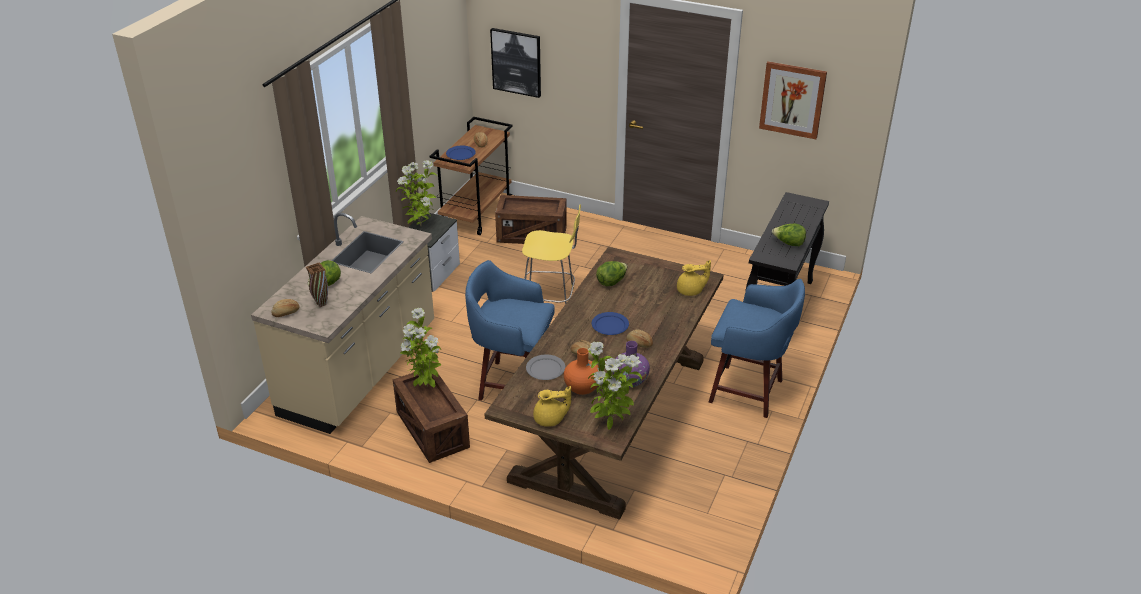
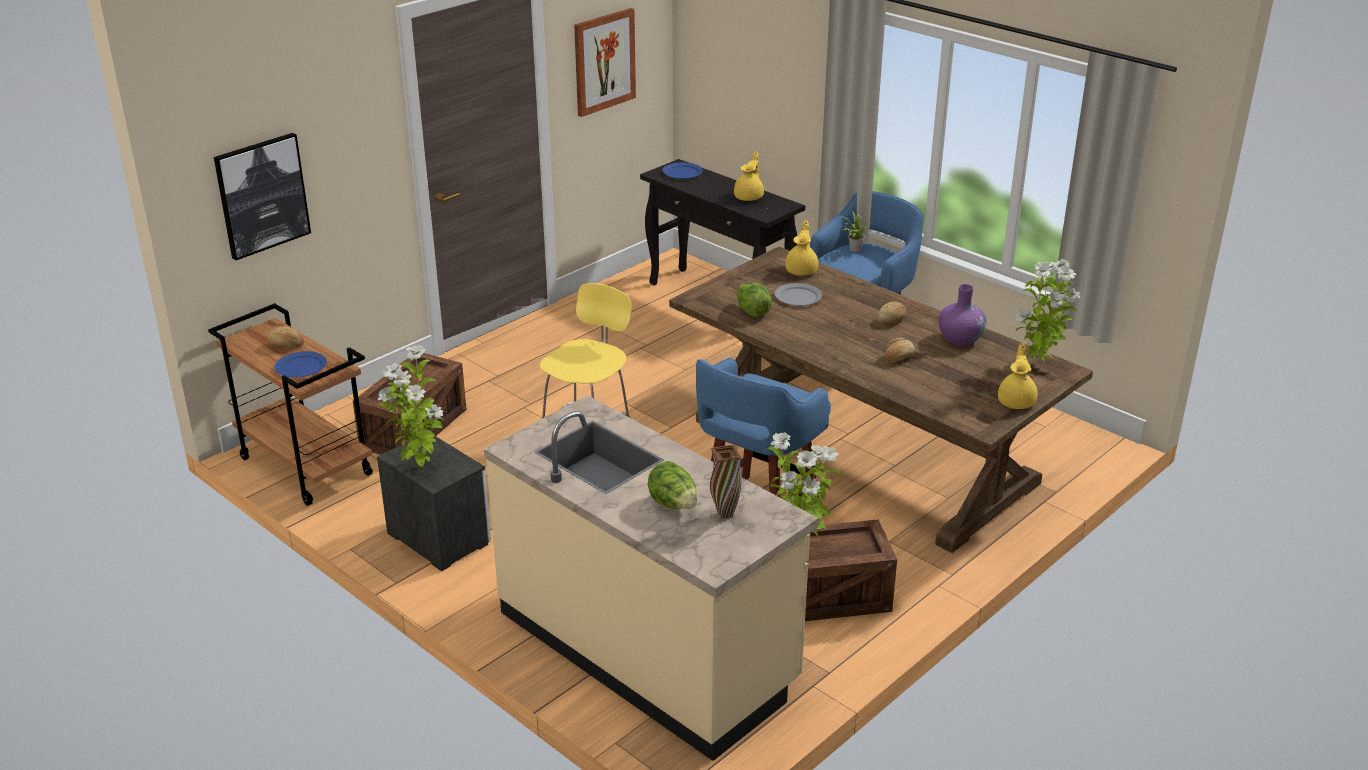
camera: 70 degrees left, 5 degrees down
bread [271,299,300,317] -> none
grey plate [526,354,565,380] -> grey plate moved to [775,283,822,306]
orange vase [564,348,599,395] -> none
blue plate [592,312,629,335] -> blue plate moved to [662,162,703,179]
lettuce [772,224,806,246] -> yellow teapot [734,151,764,201]
none -> potted plant [841,211,870,252]

